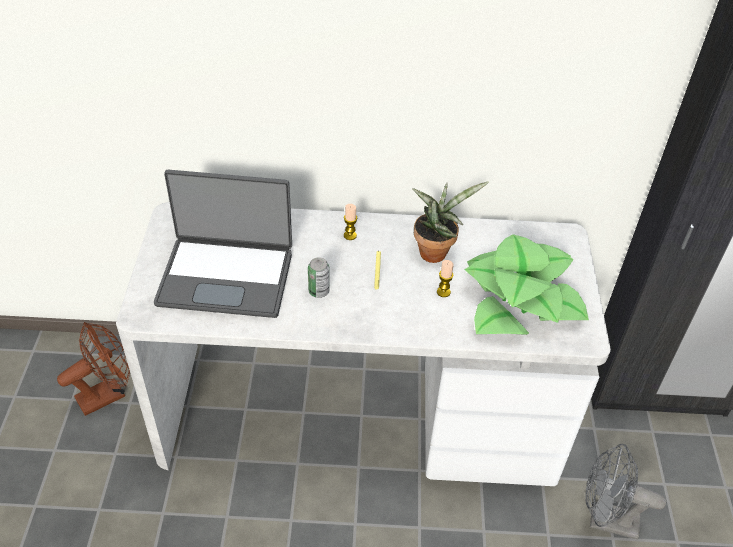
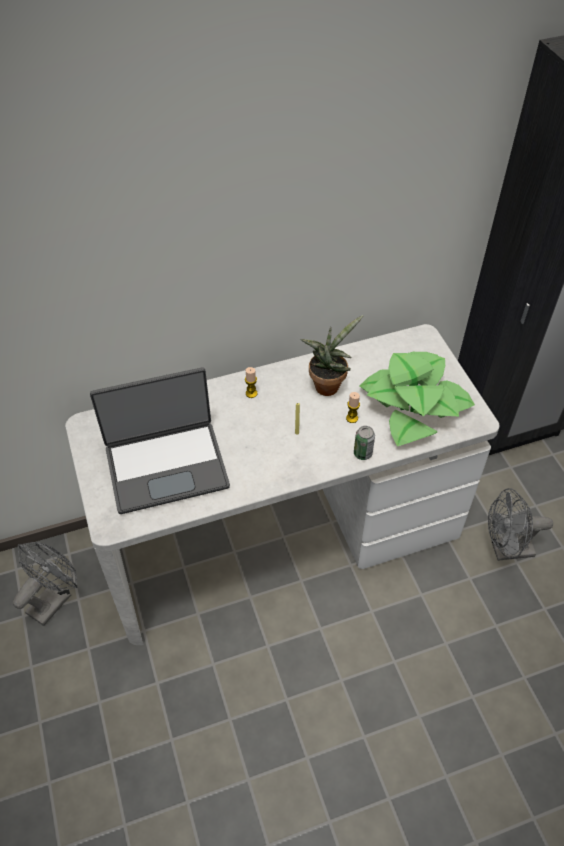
camera: 20 degrees left, 5 degrees up
brown fan [57,322,130,416] -> grey fan [13,542,78,626]
can [308,258,330,298] -> can moved to [354,426,375,460]

